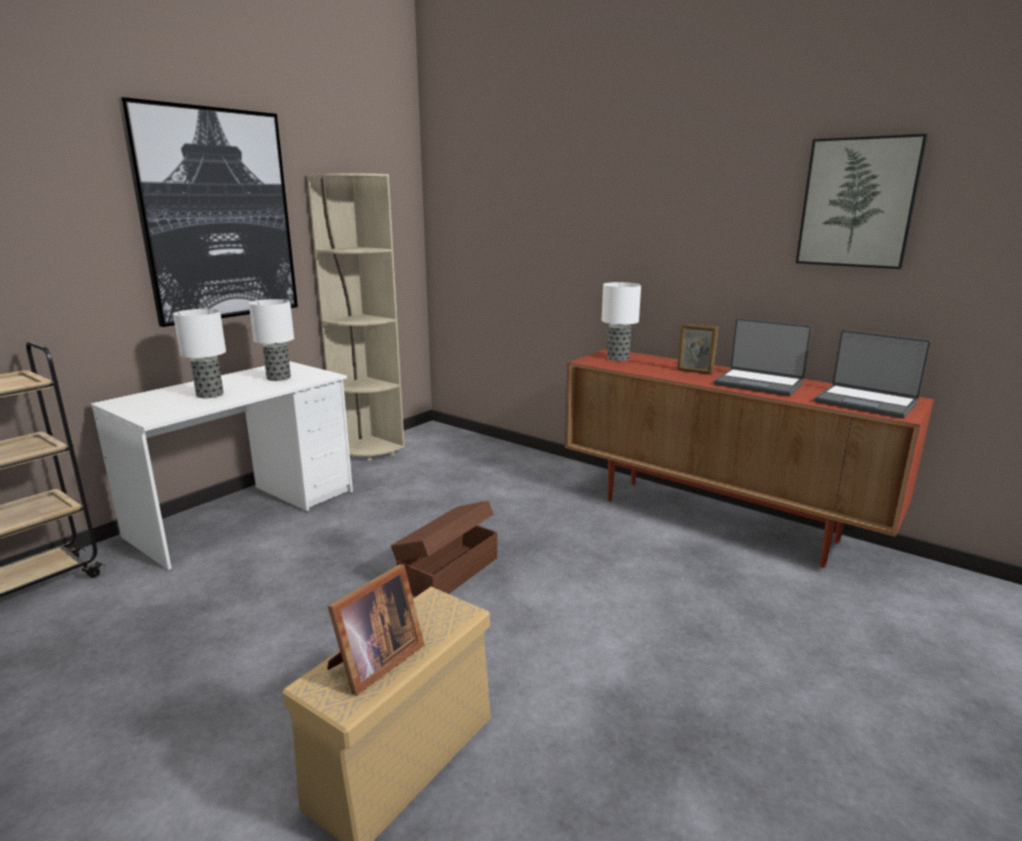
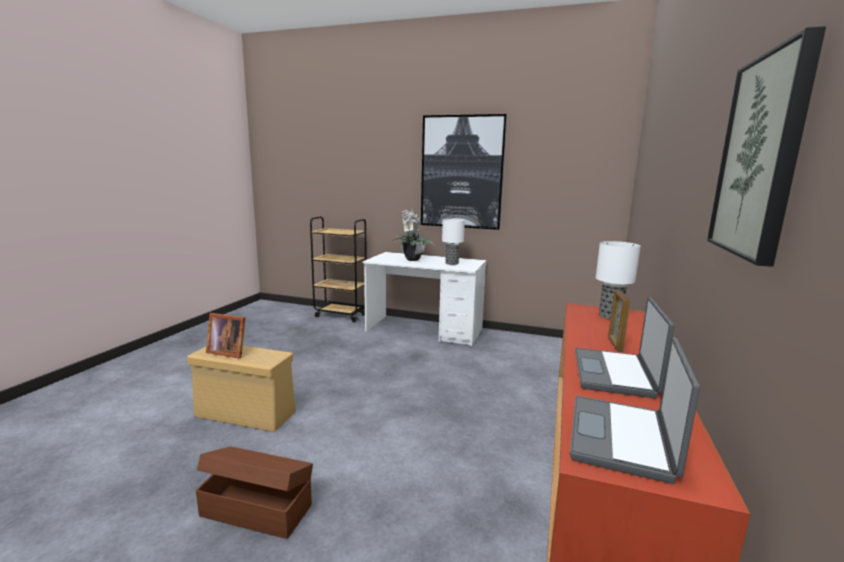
camera: 70 degrees right, 5 degrees down
table lamp [173,309,226,398] -> potted plant [392,209,434,261]
beige bookcase [307,173,405,461] -> none
brown storage box [391,501,497,596] -> brown storage box moved to [196,446,313,539]

